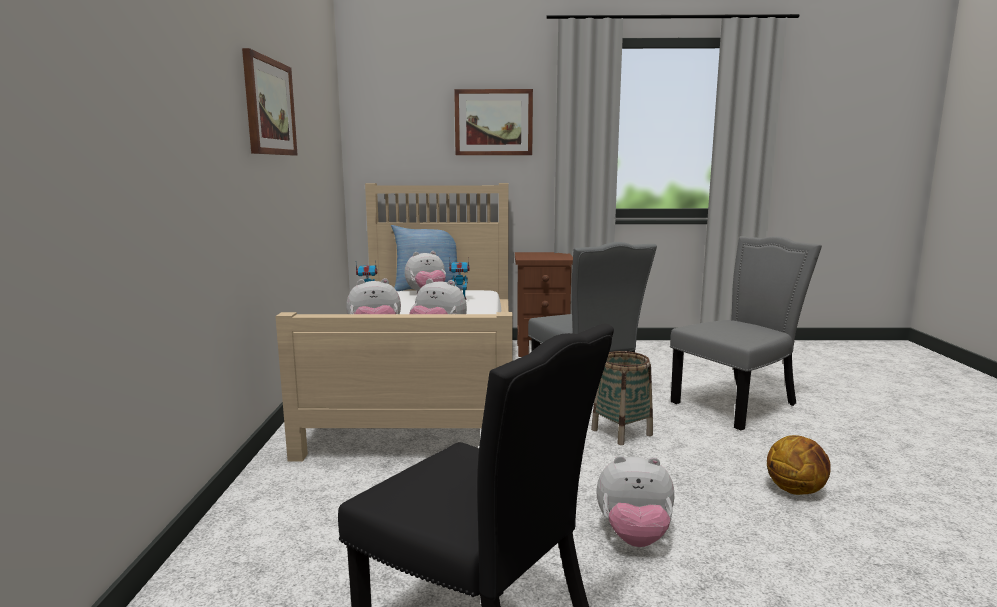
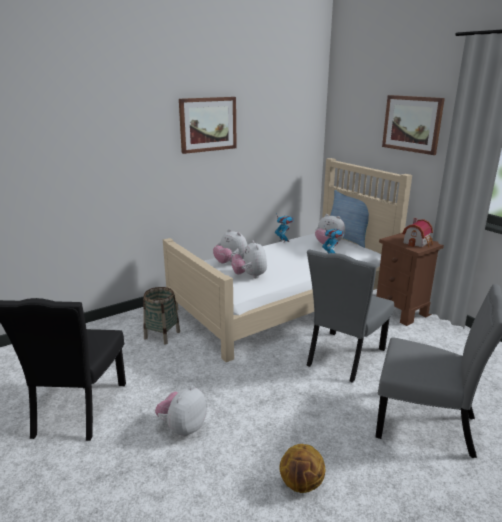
camera: 55 degrees right, 10 degrees up
basket [591,351,653,445] -> basket moved to [143,287,180,345]
plush toy [596,455,674,547] -> plush toy turned 60 degrees clockwise [155,385,207,436]
none -> toy house [402,218,433,248]

